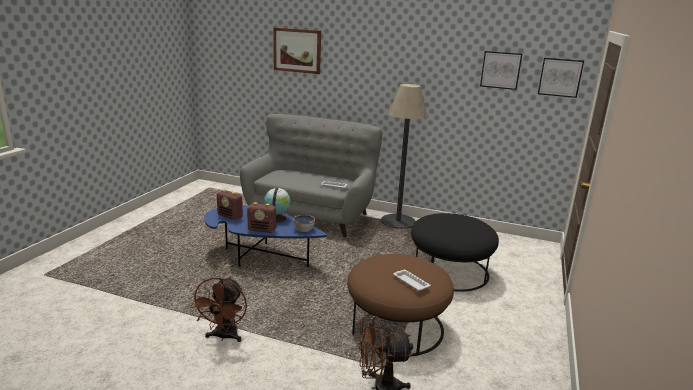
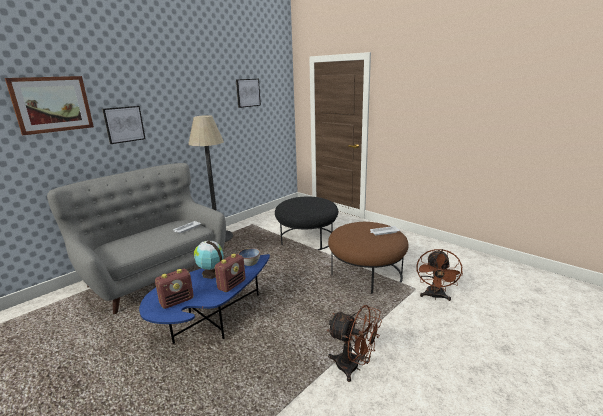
camera: 65 degrees left, 0 degrees up
picture [538,58,584,98] -> picture moved to [102,106,146,144]

